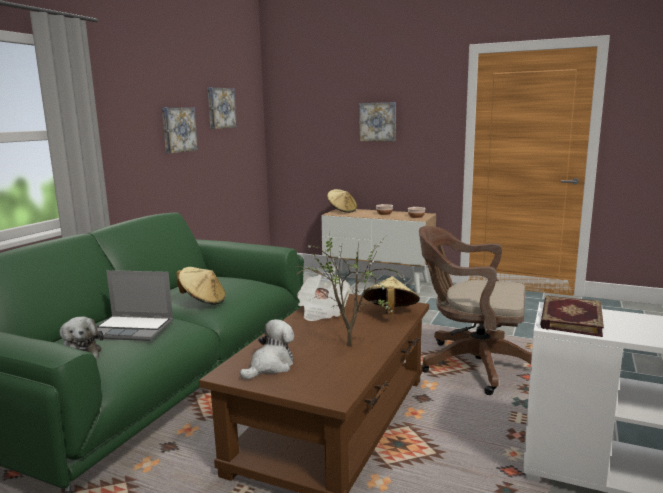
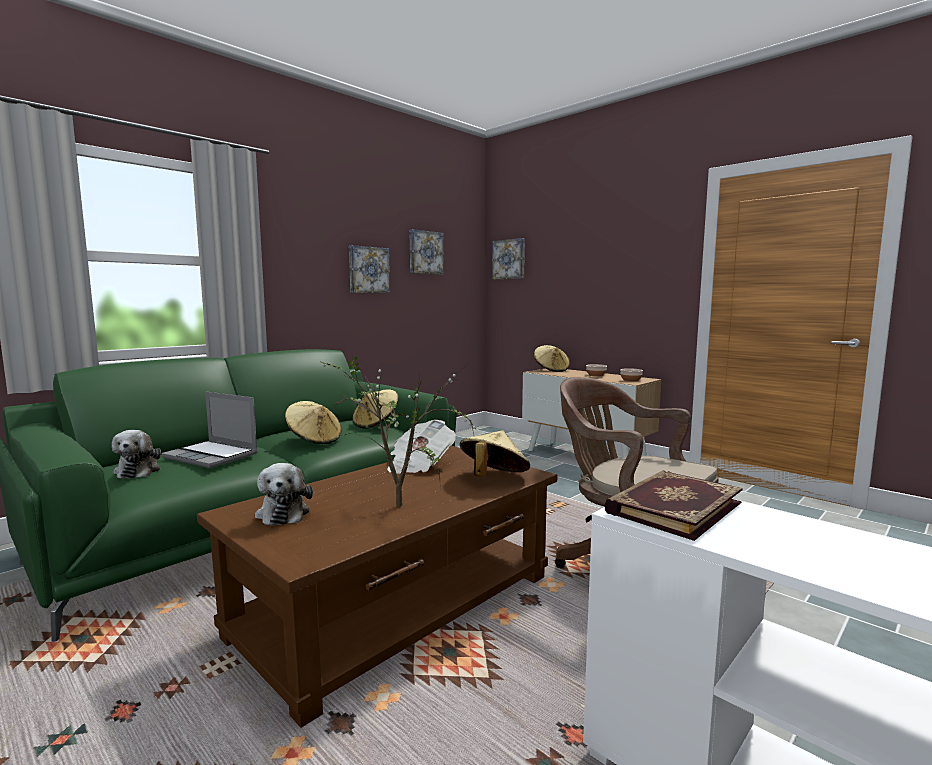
camera: 20 degrees right, 5 degrees down
plush toy [240,319,294,379] -> plush toy turned 105 degrees clockwise [255,463,313,526]
picture [359,102,396,141] -> picture moved to [492,238,525,279]
none -> beige hat [352,390,399,429]

